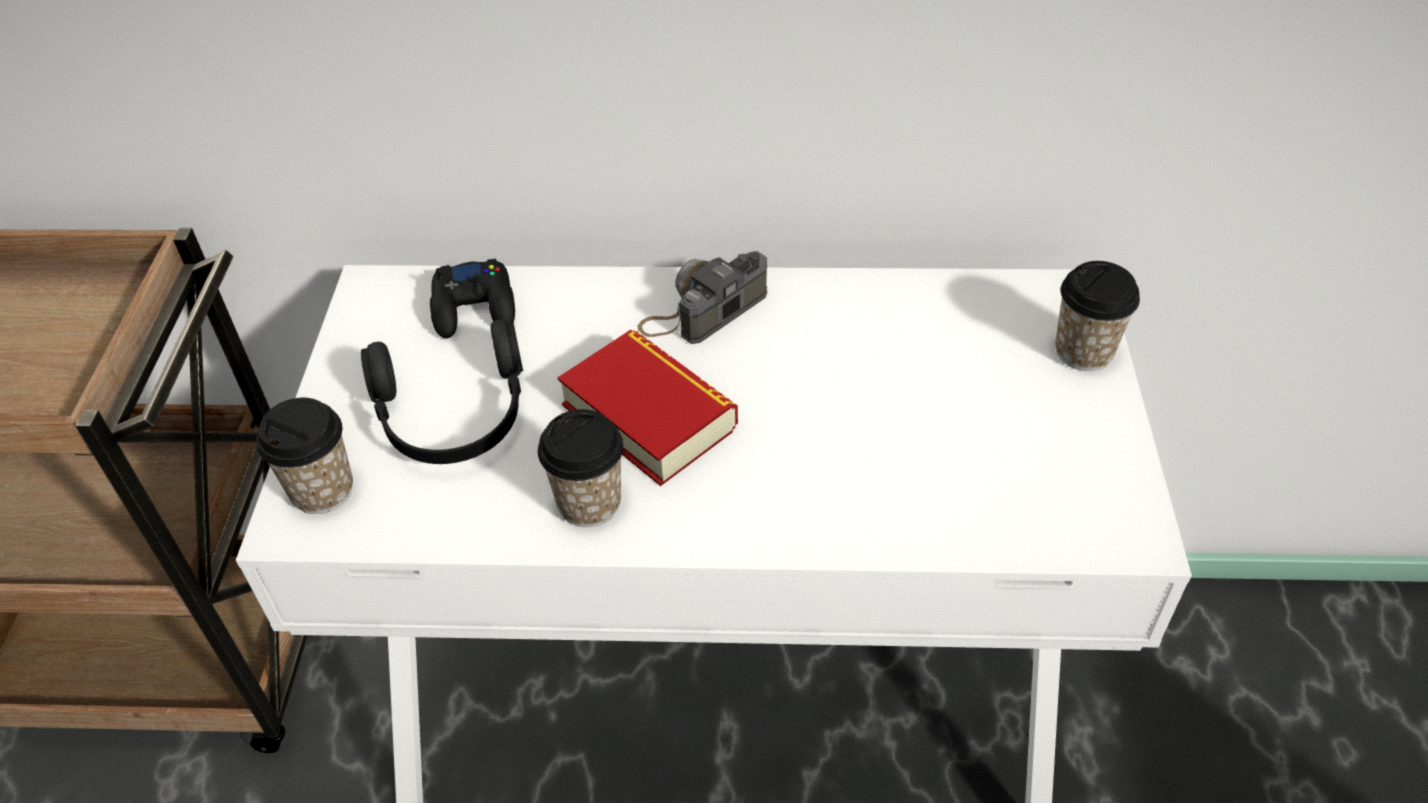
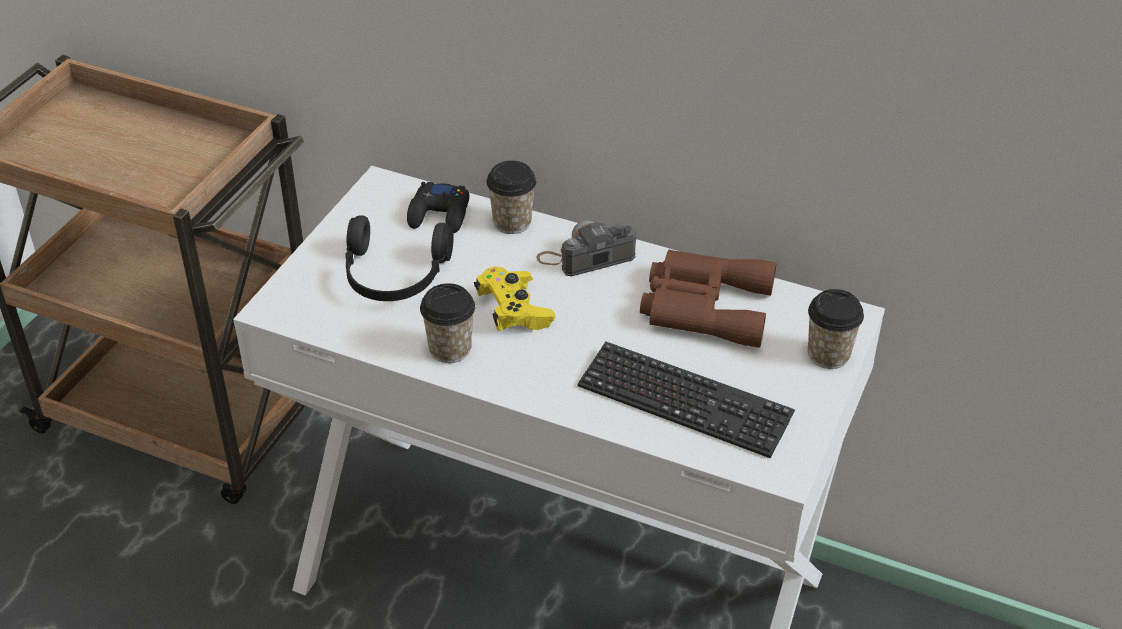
camera: 20 degrees right, 5 degrees down
cup [256,398,353,514] -> cup moved to [486,161,536,234]
book [558,330,738,486] -> yellow game controller [474,267,555,331]
none -> keyboard [578,342,795,458]
none -> brown binoculars [640,250,777,348]

